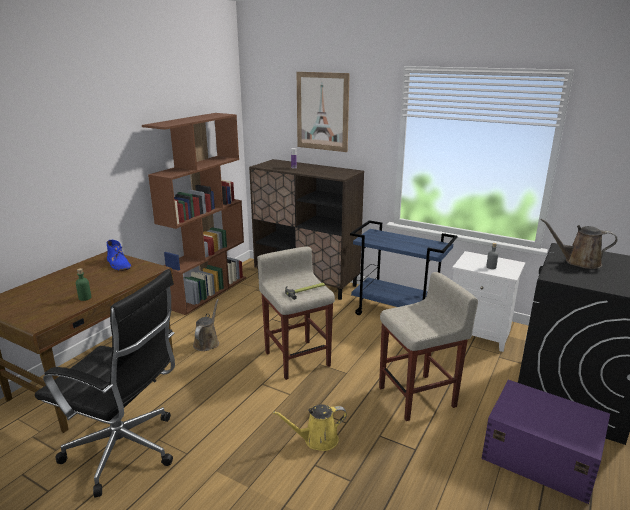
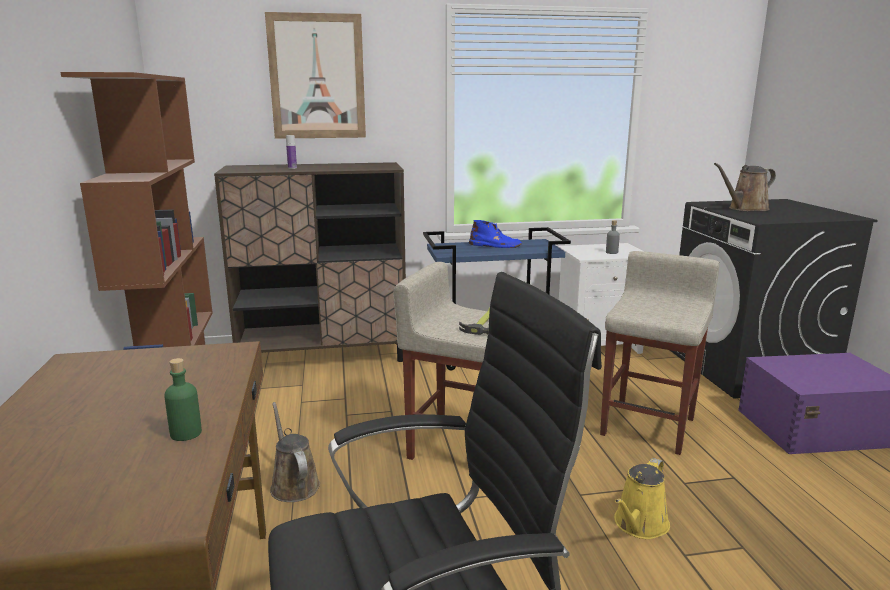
camera: 40 degrees left, 5 degrees down
blue boot [106,240,131,271] -> blue boot moved to [469,220,522,248]

